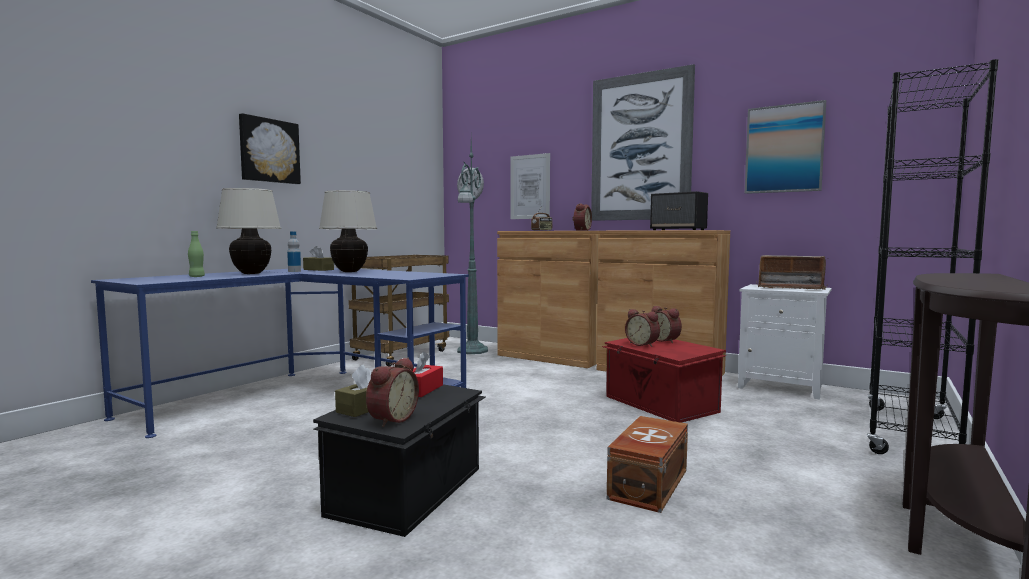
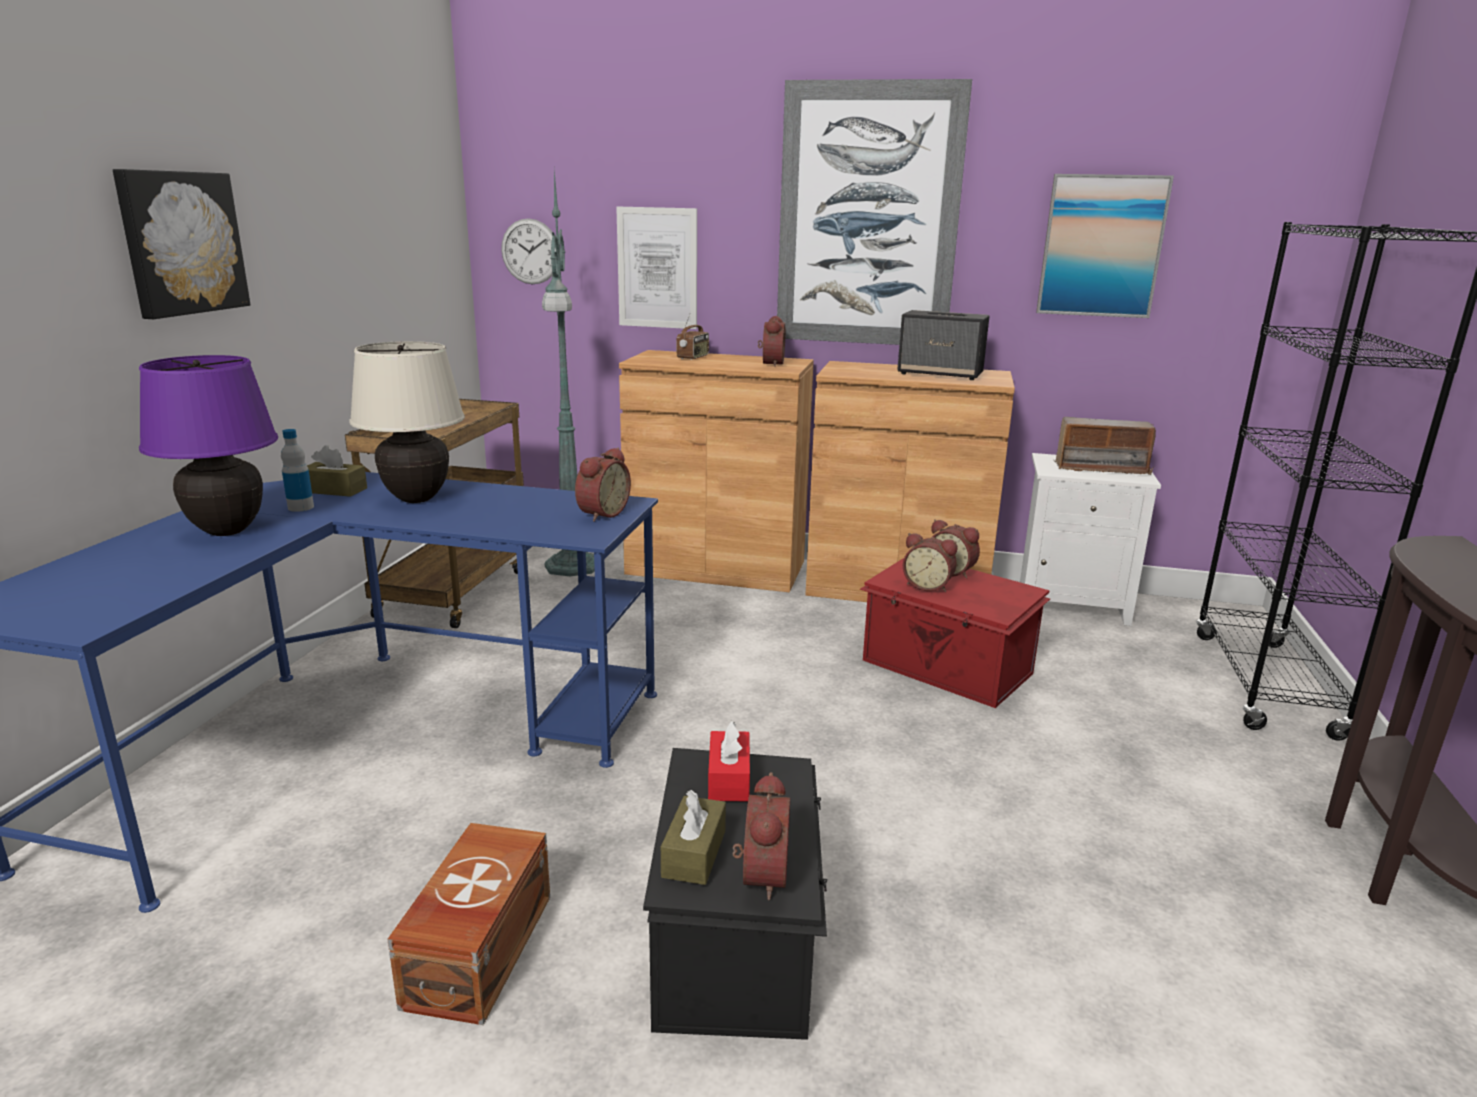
camera: 20 degrees left, 15 degrees up
green bottle [188,231,205,277] -> none
beige table lamp [216,188,281,274] -> purple table lamp [139,355,278,536]
brown storage box [607,416,688,513] -> brown storage box moved to [387,823,550,1025]
none -> alarm clock [575,448,631,522]

